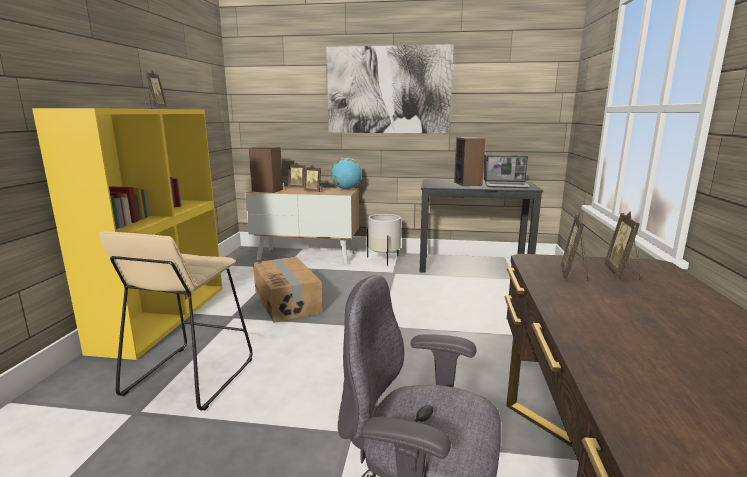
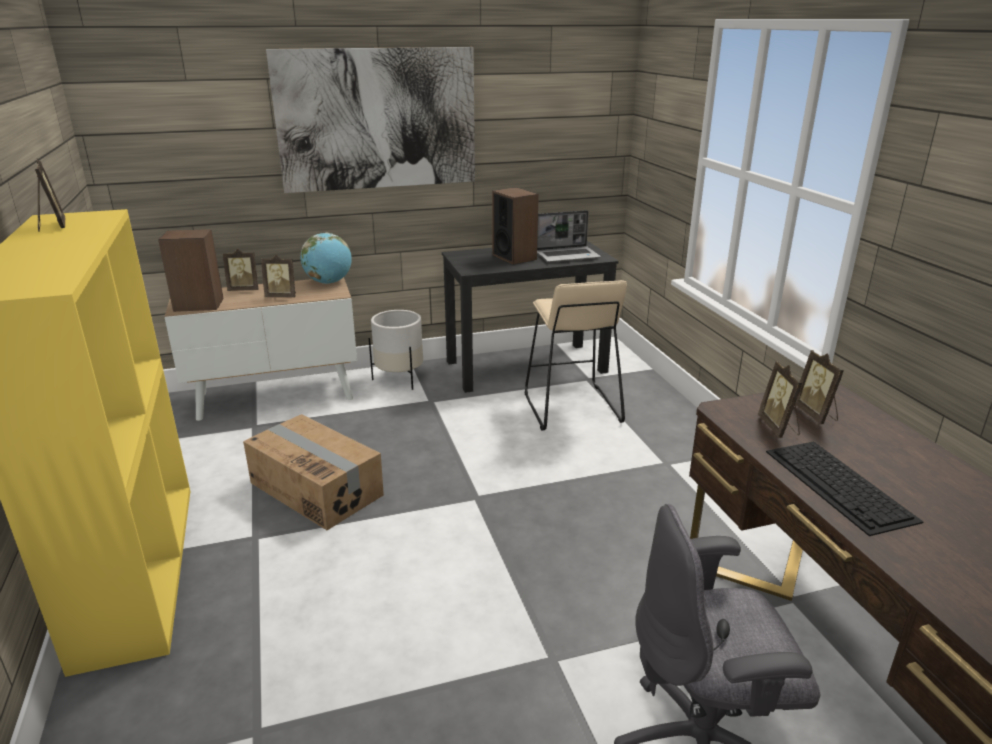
camera: 25 degrees left, 10 degrees up
beige stool [99,231,252,410] -> beige stool moved to [525,280,627,431]
none -> keyboard [766,441,923,536]

